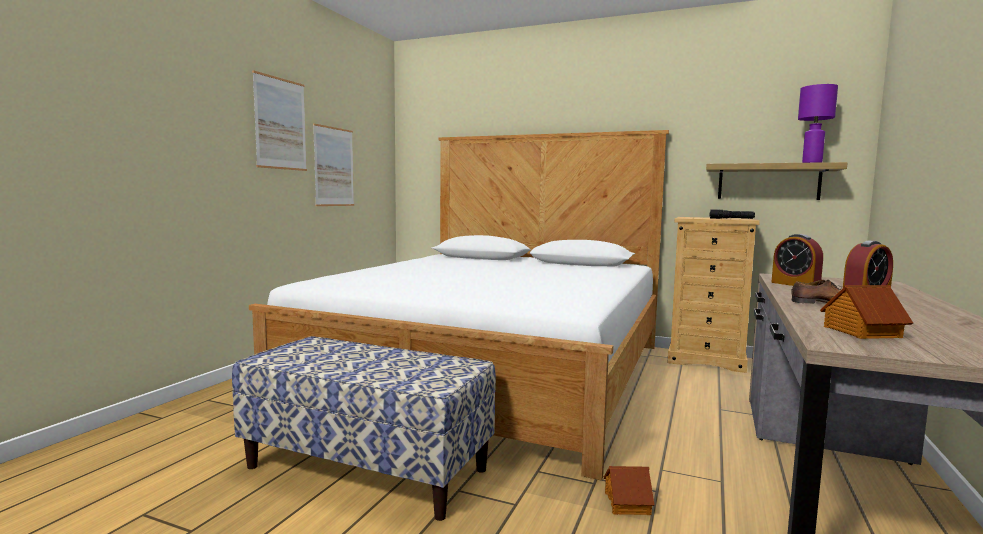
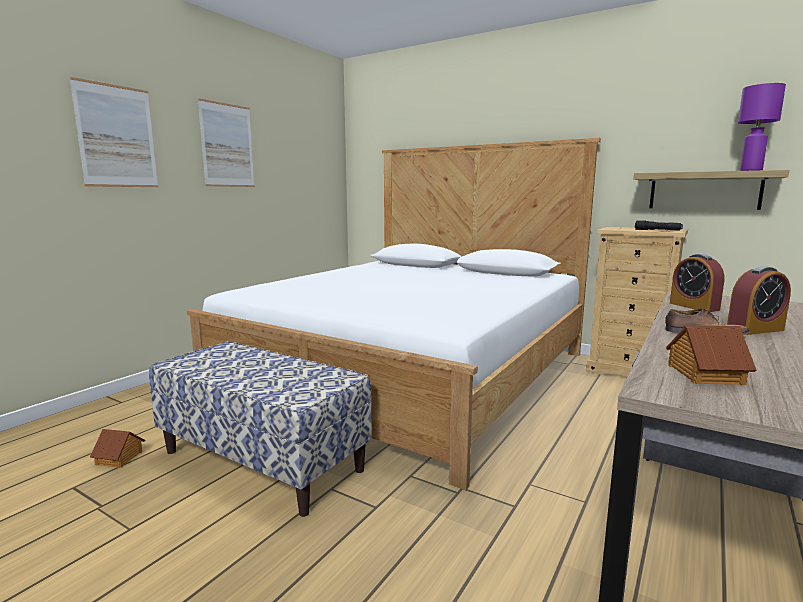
camera: 10 degrees right, 5 degrees up
picture [313,123,354,206] -> picture moved to [69,77,158,187]
toy house [604,466,655,515] -> toy house moved to [90,429,145,468]

